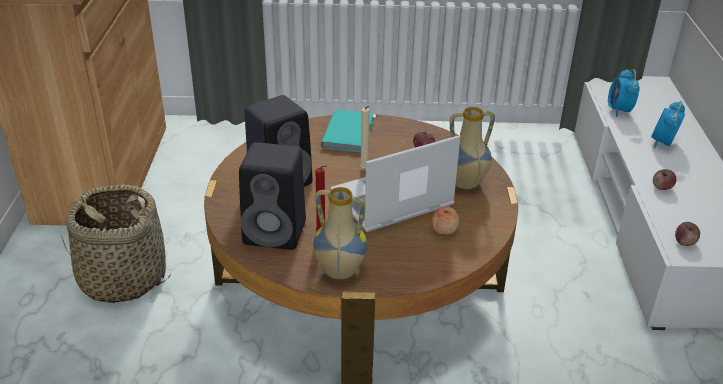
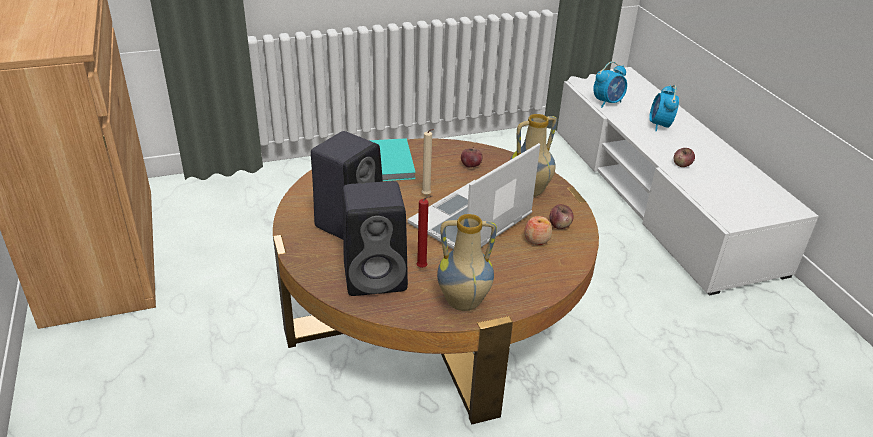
camera: 20 degrees left, 0 degrees up
basket [61,184,171,303] -> none
alarm clock [608,69,640,117] -> alarm clock turned 105 degrees counterclockwise [593,62,627,108]
apple [675,222,700,246] -> apple moved to [550,204,574,229]

